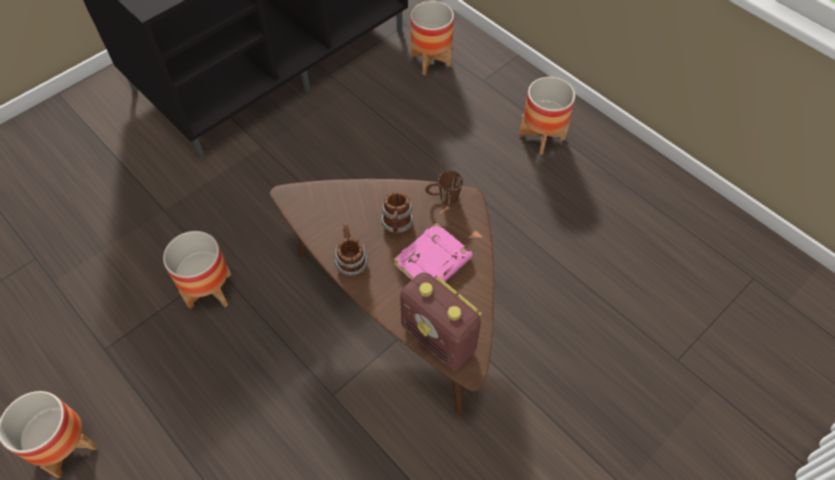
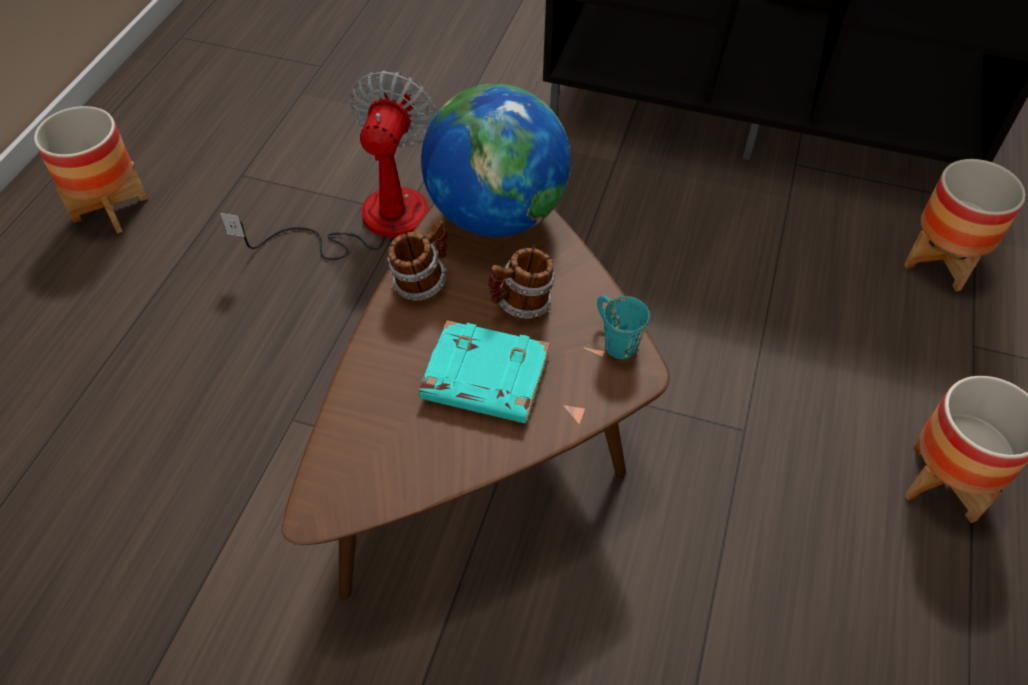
camera: 60 degrees right, 5 degrees down
planter [163,231,231,309] -> fan [220,71,437,260]
pink book [393,223,473,281] -> turquoise book [419,320,550,423]
radio [400,273,482,369] -> none
brown mug [425,171,463,205] -> turquoise mug [597,295,650,359]
none -> globe [421,84,571,237]

